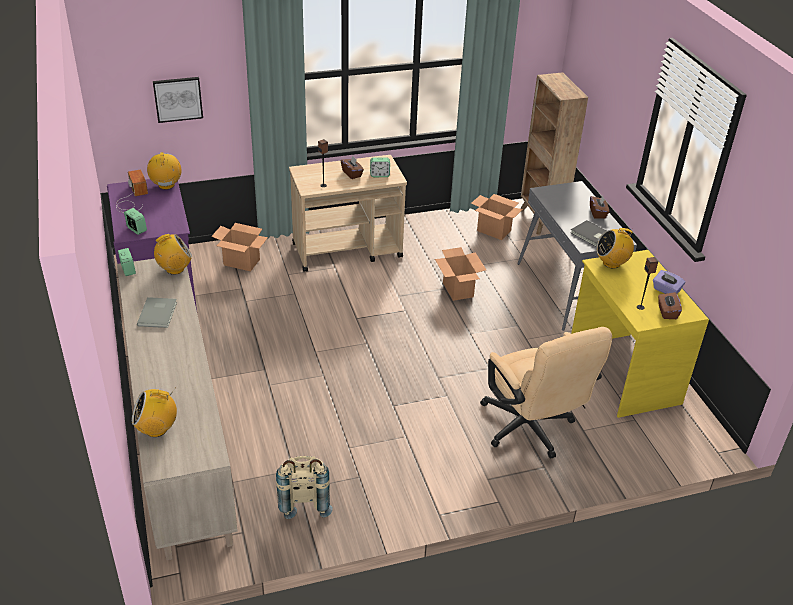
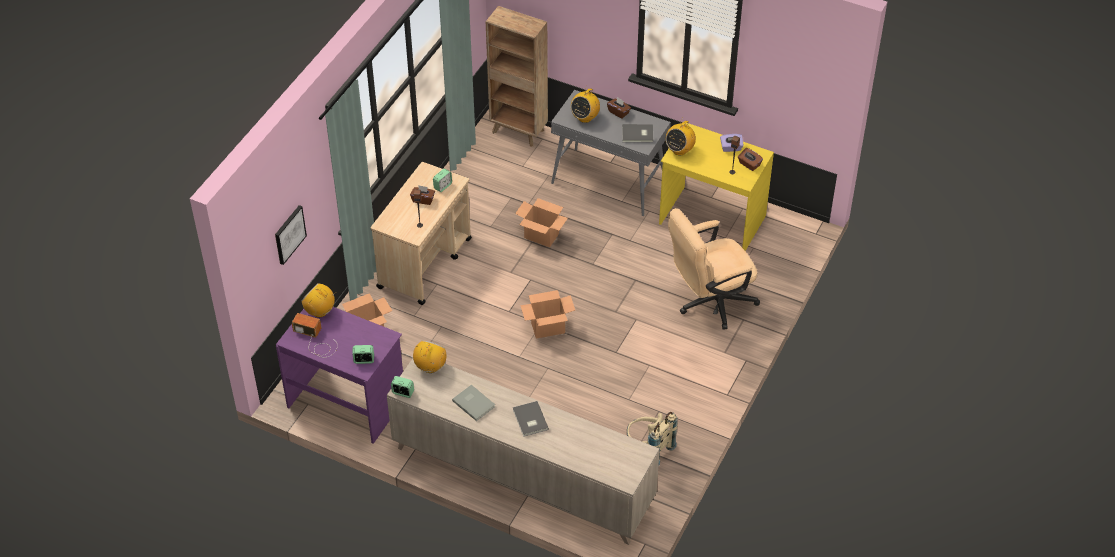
camera: 45 degrees left, 10 degrees up
radio [132,387,177,437] -> radio moved to [571,86,600,123]
cardboard box [471,194,523,240] -> cardboard box moved to [520,290,575,339]
beige office chair [480,327,612,458] -> beige office chair turned 135 degrees clockwise [668,208,760,330]
none -> grey book [513,401,549,437]

